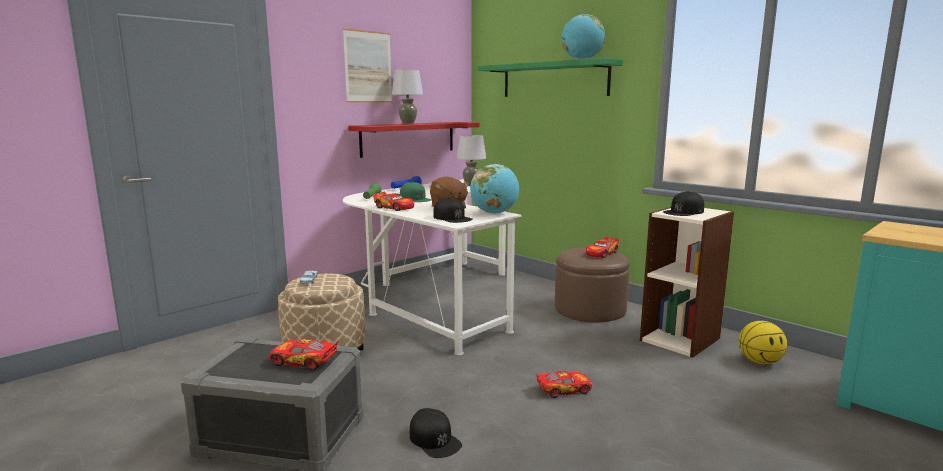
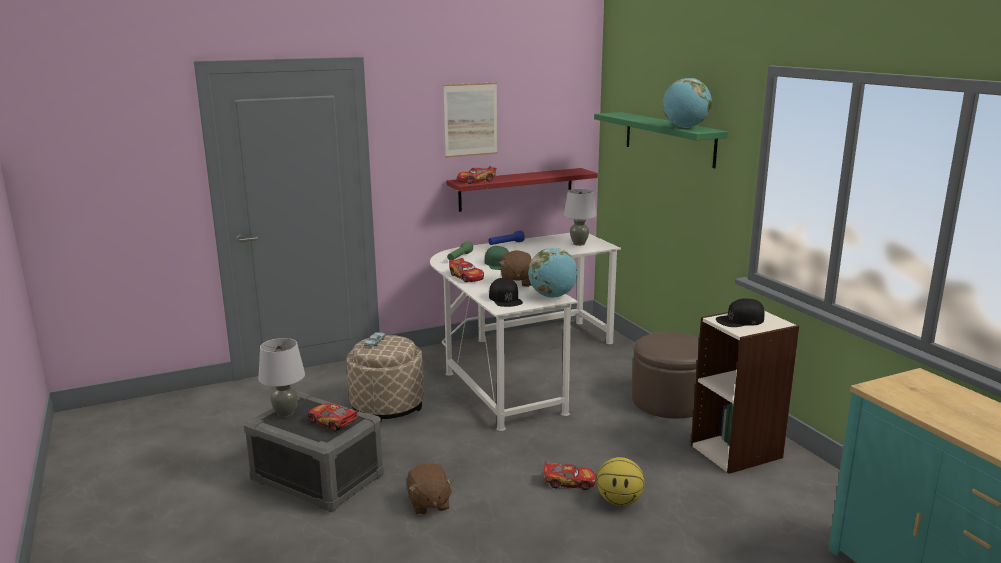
camera: 20 degrees right, 5 degrees up
grey table lamp [392,70,423,124] -> grey table lamp moved to [258,338,305,417]
black cap [410,408,462,458] -> brown plush toy [406,463,453,515]
toy car [586,237,619,258] -> toy car moved to [457,166,497,184]
basketball [739,321,787,364] -> basketball moved to [597,457,645,506]

